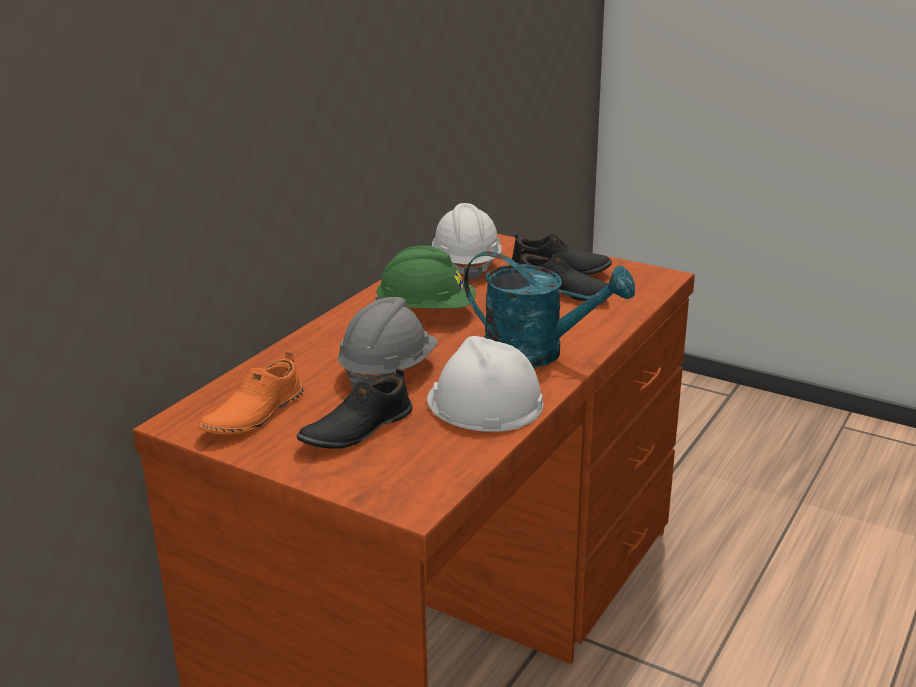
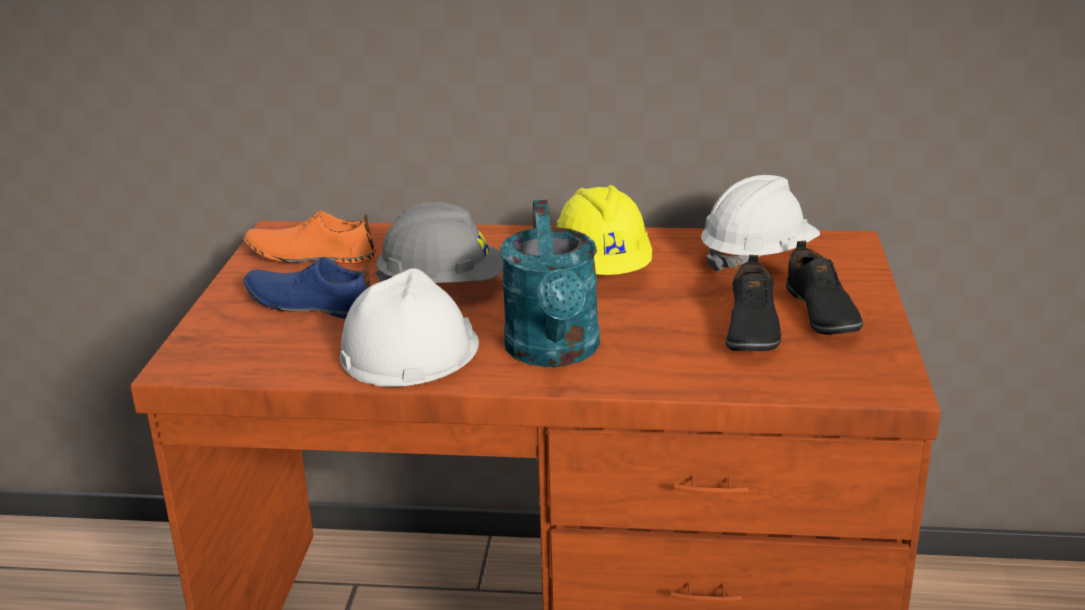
camera: 65 degrees right, 0 degrees up
black shoe [296,368,413,449] -> blue shoe [243,257,371,319]
green hard hat [375,246,476,309] -> yellow hard hat [556,185,652,275]

